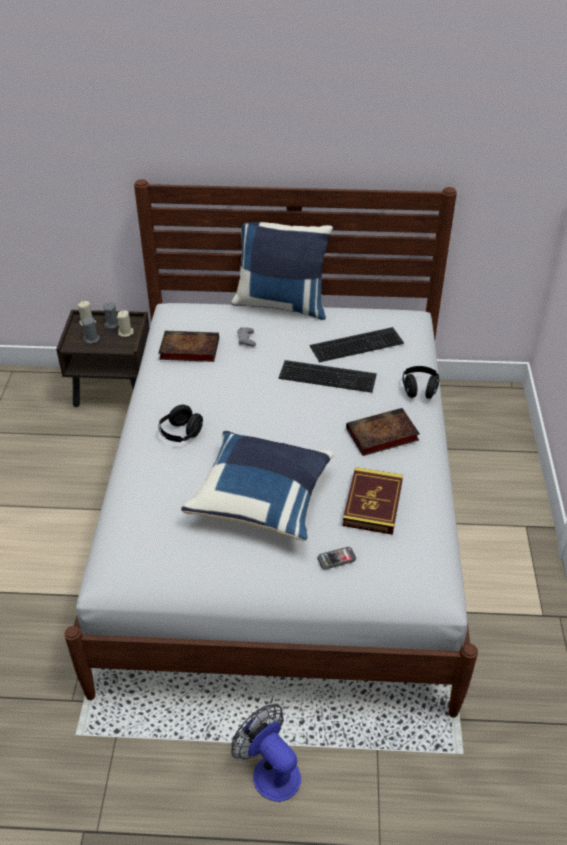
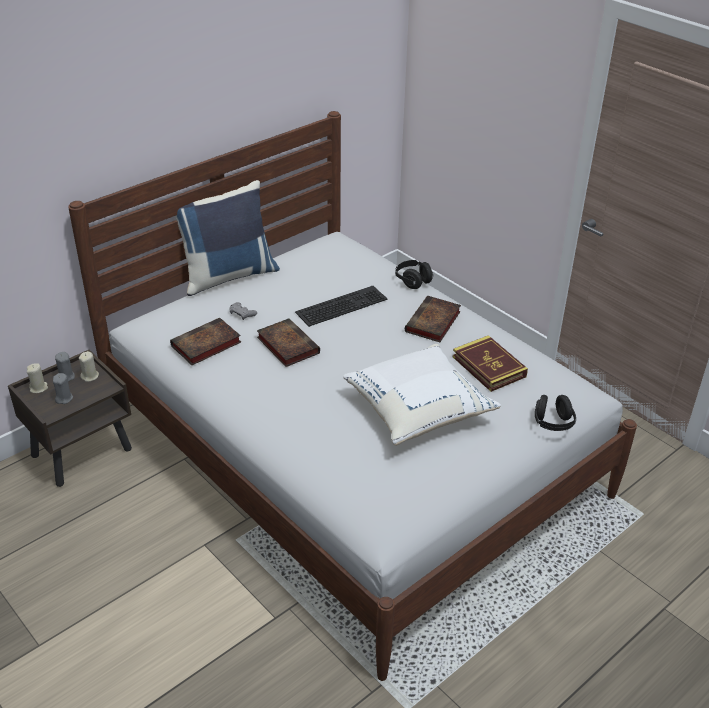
camera: 45 degrees left, 5 degrees down
black headphones [158,405,203,442] -> black headphones moved to [535,395,576,431]
blue pillow [181,431,334,541] -> white pillow [343,344,501,446]
fan [231,705,301,802] -> none
keyboard [310,327,404,362] -> none
phone [317,547,356,569] -> none
none -> book [257,318,320,367]

